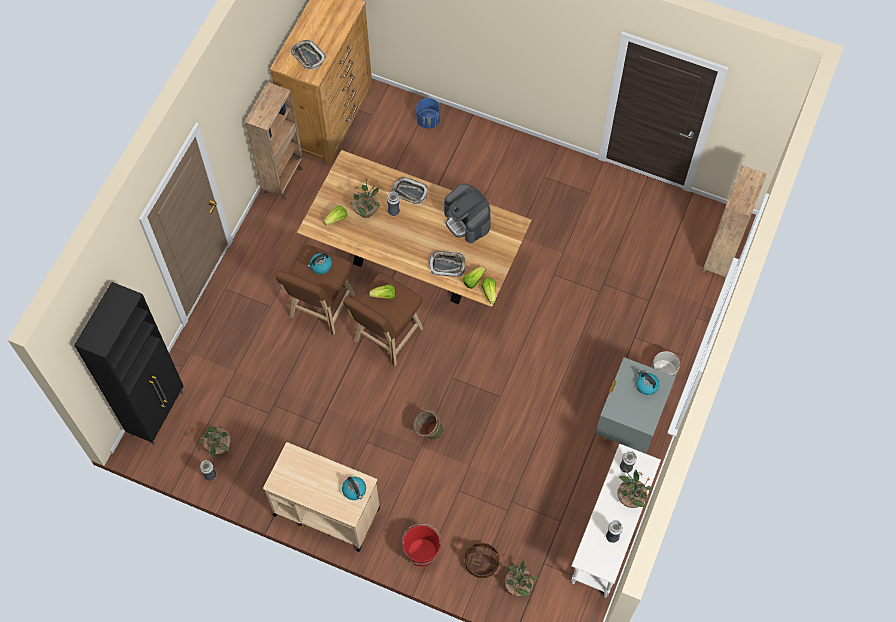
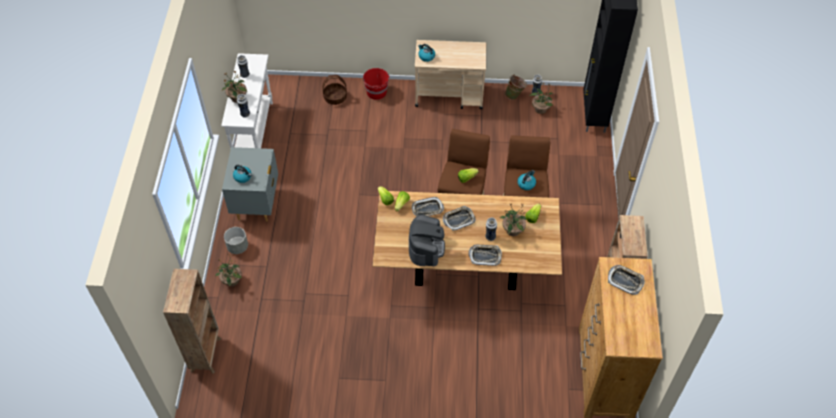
camera: 160 degrees right, 10 degrees down
green bucket [414,410,444,440] -> green bucket moved to [505,74,527,100]
blue planter [416,98,440,129] -> none
coffee machine [444,184,491,243] -> coffee machine turned 60 degrees clockwise [409,214,445,266]
potted plant [505,559,538,597] -> potted plant moved to [215,254,242,287]
none -> tray [443,206,476,231]

